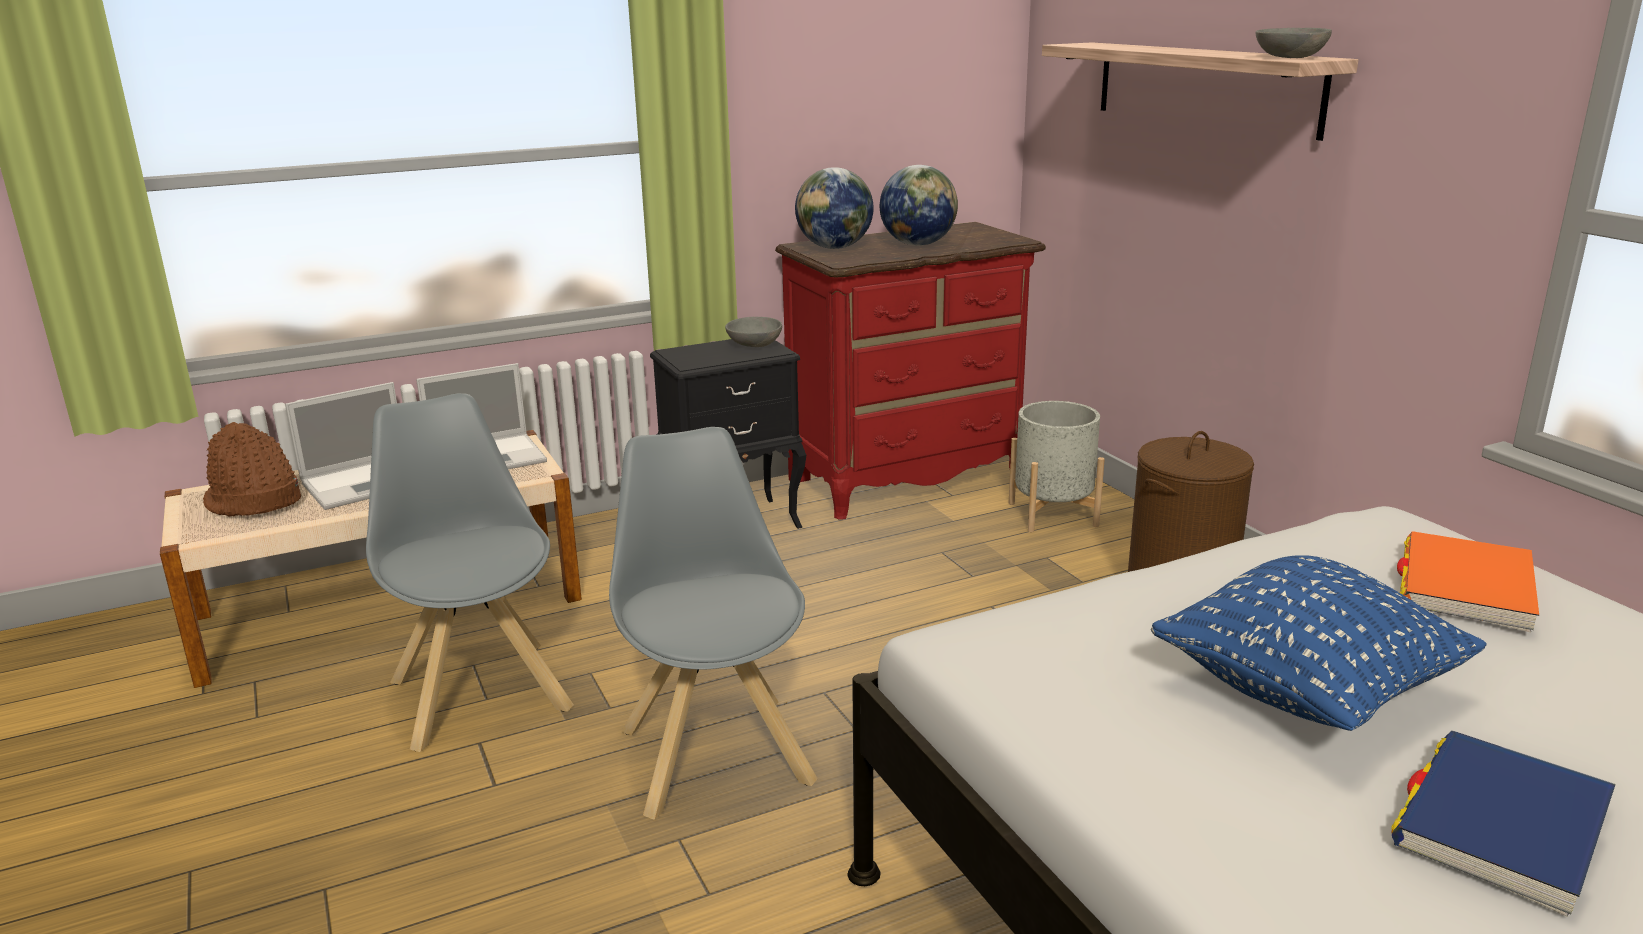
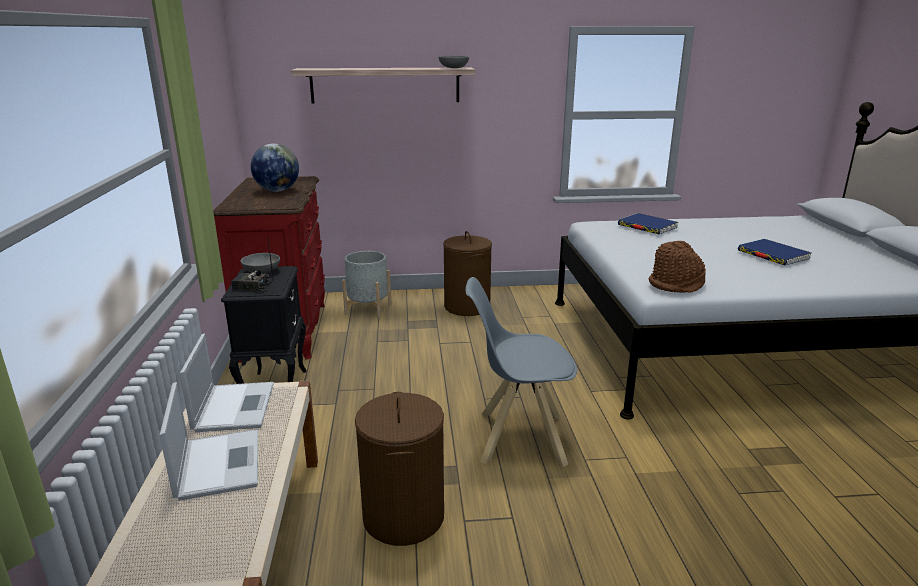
camera: 70 degrees left, 0 degrees up
brown hat [203,422,301,517] -> brown hat moved to [648,241,706,293]
grey chair [366,393,574,752] -> brown laundry basket [355,392,444,546]
globe [795,167,874,249] -> none
blue pillow [1151,555,1487,731] -> none
orange book [1397,531,1539,633] -> blue book [618,213,679,234]
none -> radio [231,236,274,294]

